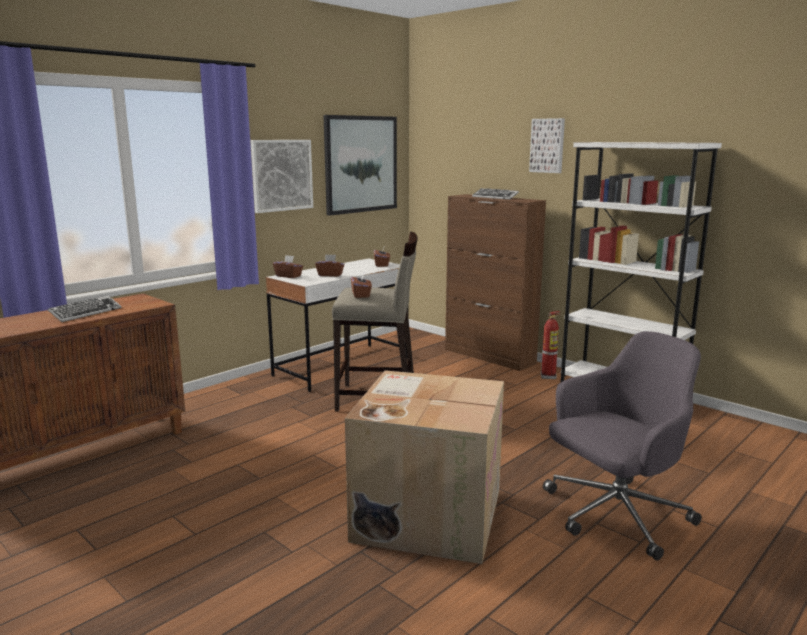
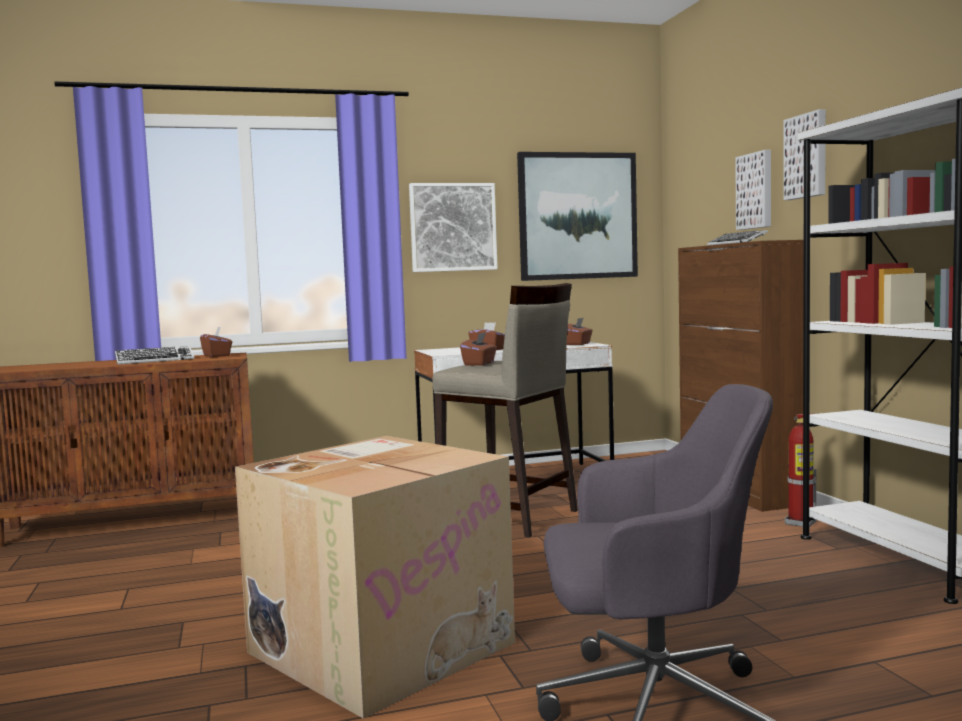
camera: 30 degrees right, 10 degrees down
brown tissue box [273,255,303,278] -> brown tissue box moved to [200,327,232,357]
none -> picture [735,150,771,230]

